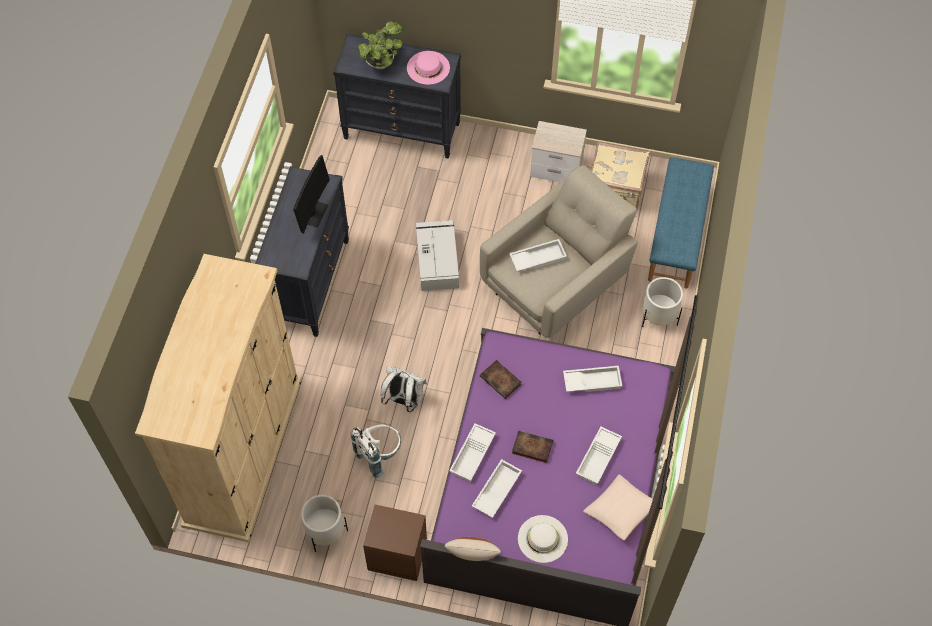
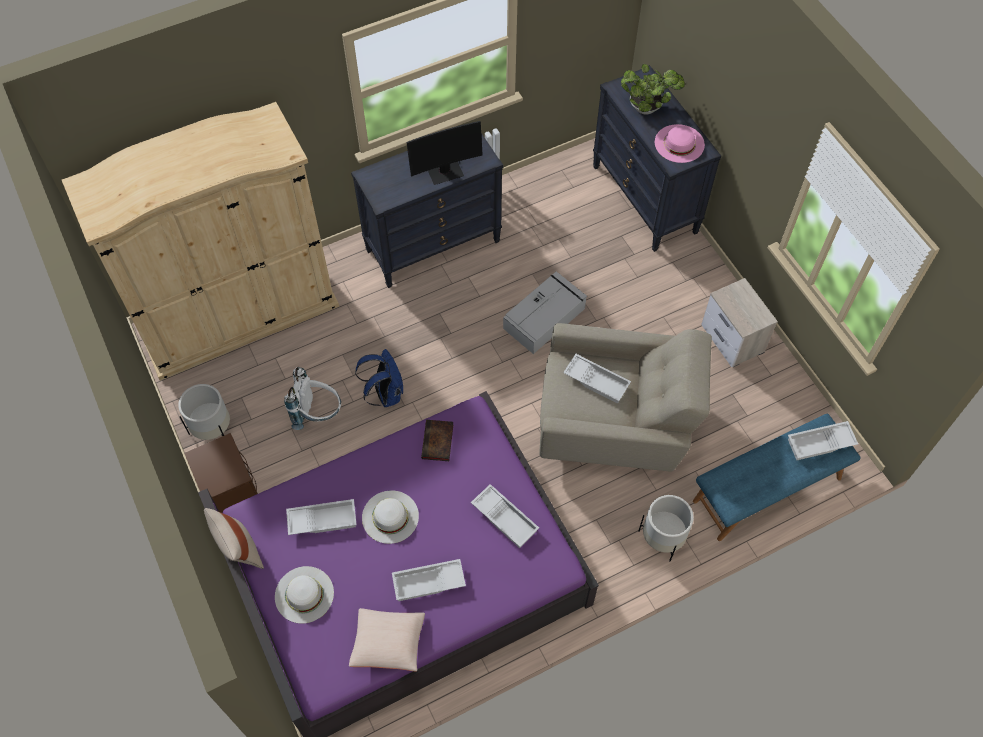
camera: 50 degrees right, 0 degrees up
white backpack [381,366,427,412] -> blue backpack [355,349,403,407]
white tray [449,423,496,482] -> white tray moved to [788,421,858,460]
book [512,430,553,463] -> white hat [362,490,419,544]
beige suitcase [591,142,650,210] -> none

